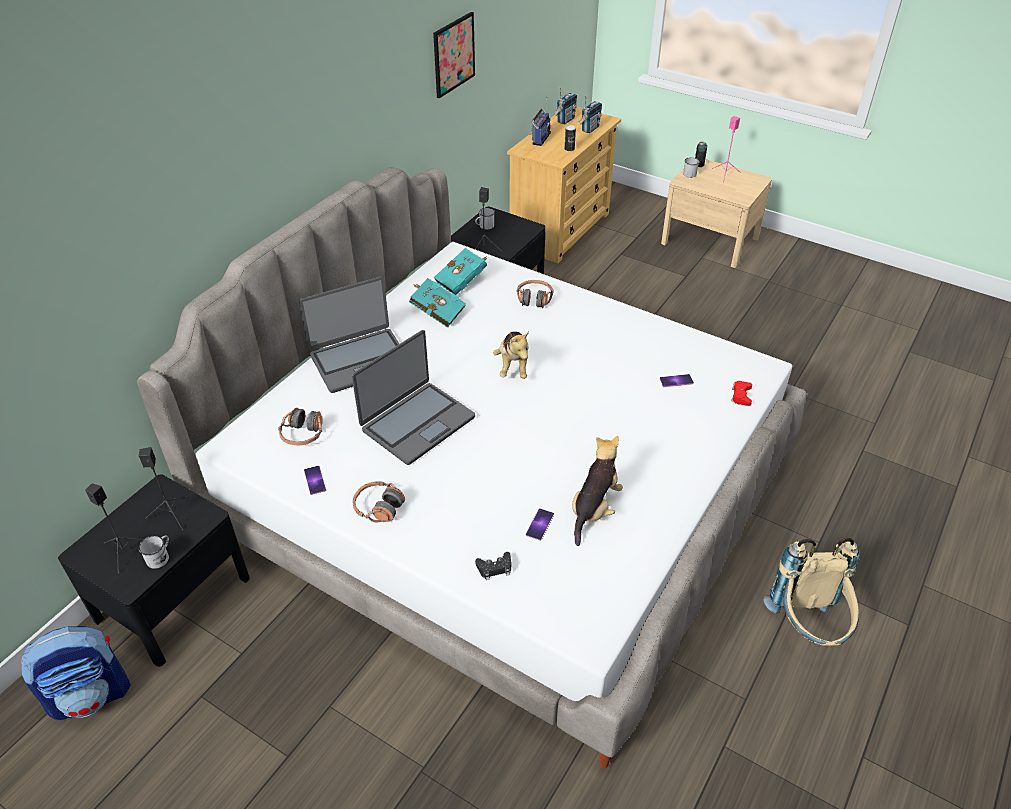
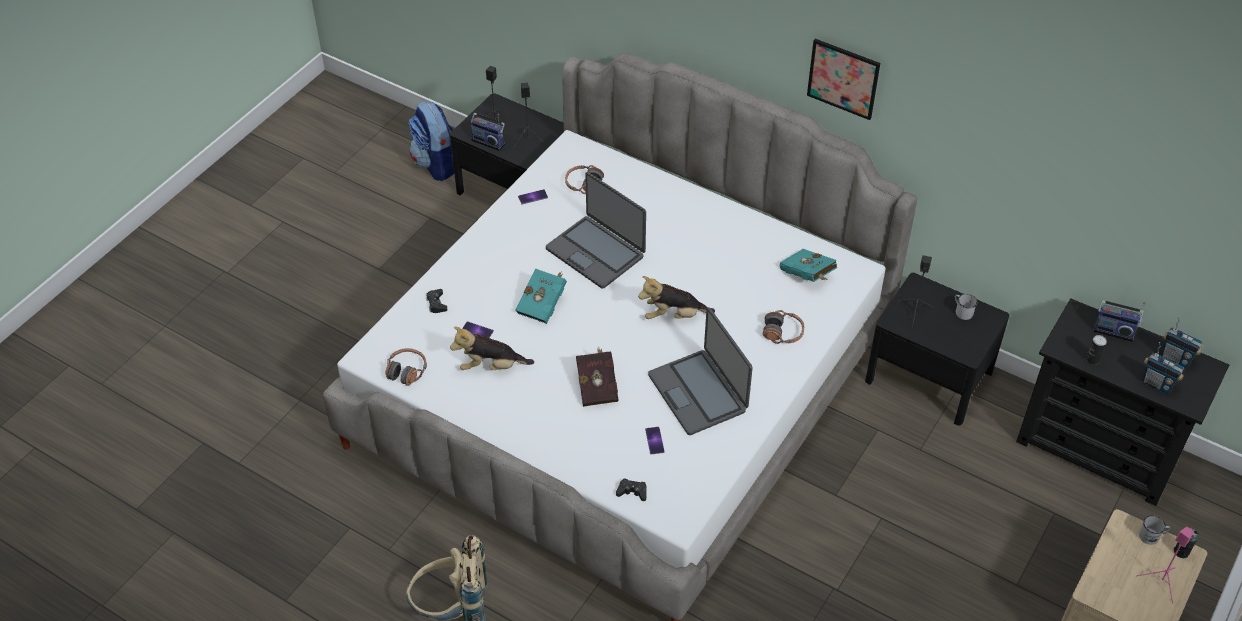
camera: 90 degrees right, 5 degrees up
white mug [139,535,169,569] -> radio [471,113,505,151]
laptop [299,276,400,393] -> laptop moved to [648,307,753,435]
headphones [353,481,405,522] -> headphones moved to [386,348,427,386]
turquoise book [409,278,466,328] -> turquoise book moved to [515,268,566,324]
picture [433,12,475,98] -> picture moved to [807,39,880,120]
beige dresser [507,107,621,264] -> black dresser [1016,298,1229,506]
plush toy [572,436,623,546] -> plush toy turned 150 degrees clockwise [450,327,534,370]
red game controller [732,381,752,406] -> black game controller [616,479,647,501]
none -> red book [576,347,619,407]

